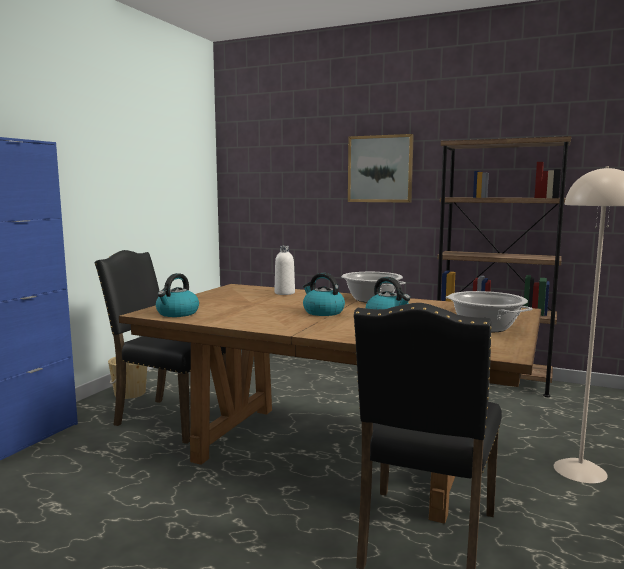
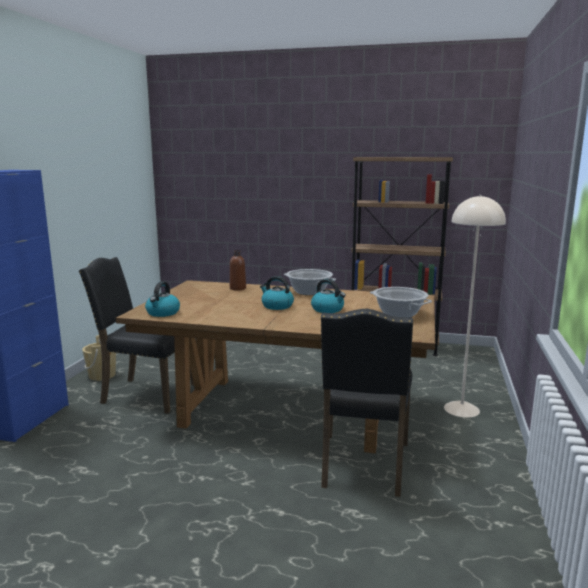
camera: 10 degrees left, 5 degrees up
white bottle [275,245,295,295] -> brown bottle [230,250,246,291]
picture [348,134,414,203] -> none

